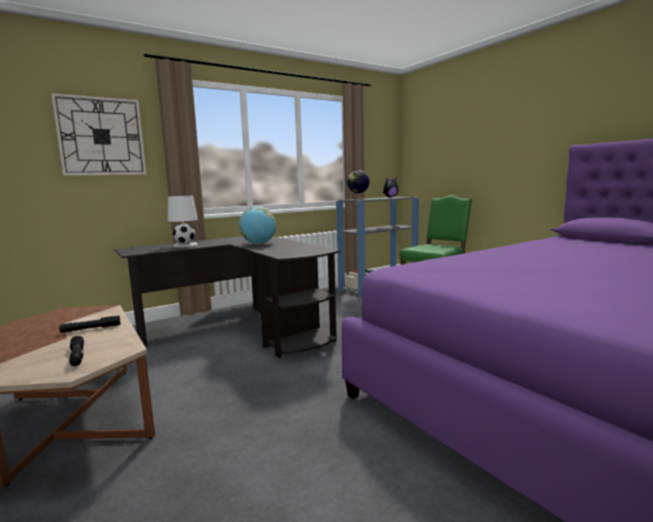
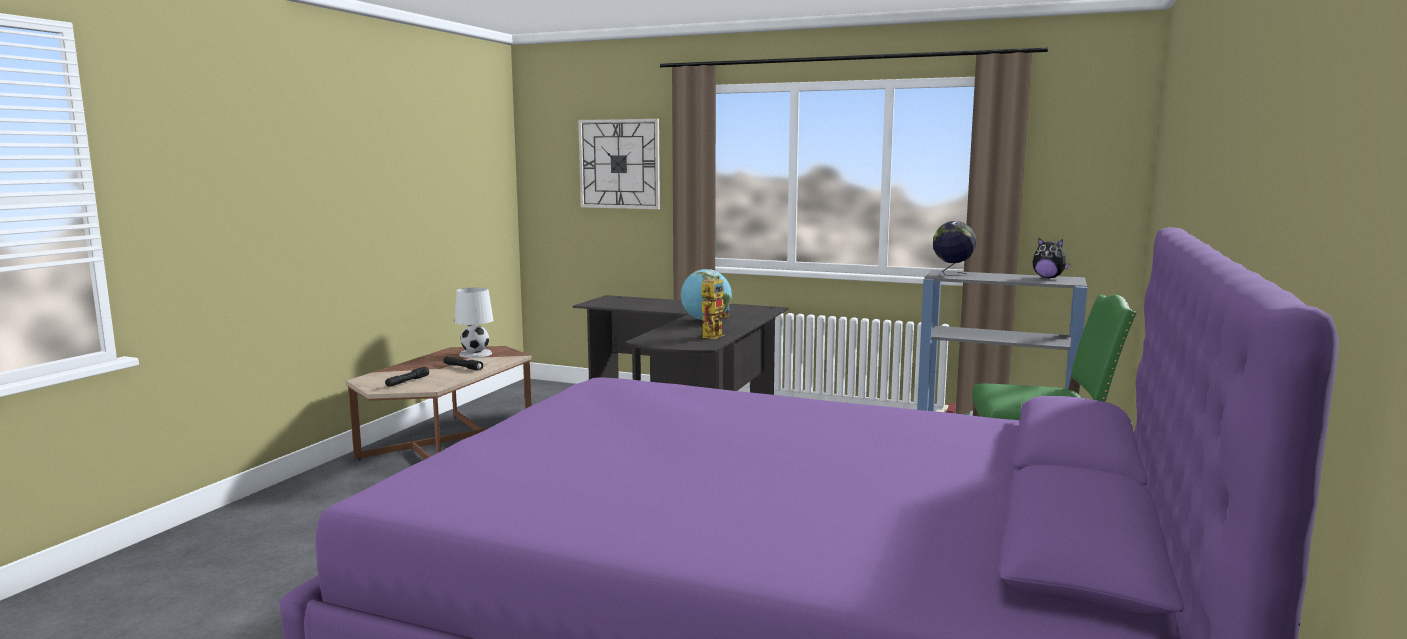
camera: 55 degrees right, 0 degrees up
white table lamp [168,196,198,248] -> white table lamp moved to [454,287,493,358]
none -> toy robot [702,276,730,339]

